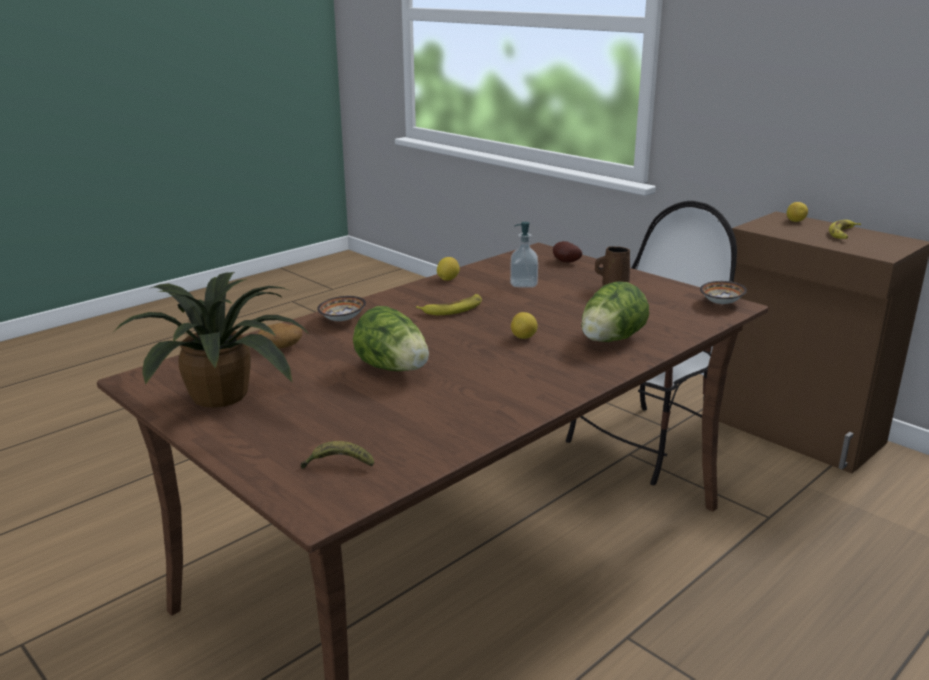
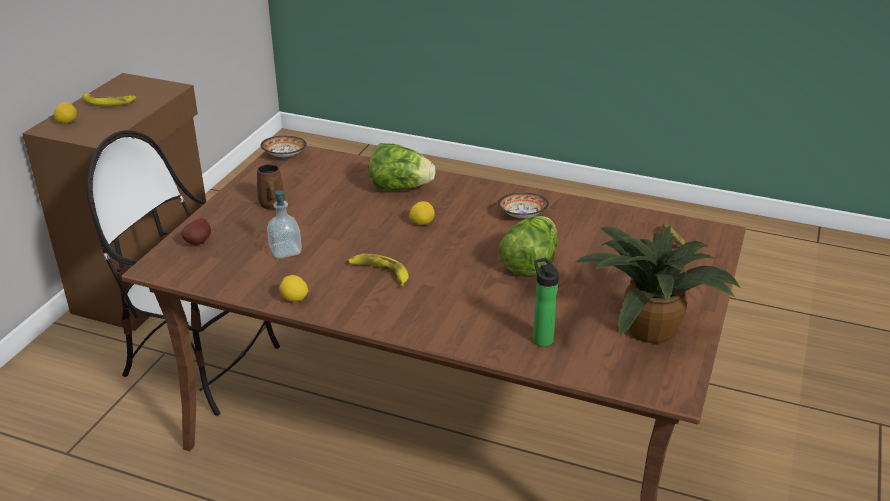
camera: 115 degrees left, 10 degrees up
potato [258,323,302,349] -> bottle [533,258,559,347]
bowl [317,296,366,321] -> bowl moved to [498,193,549,218]

